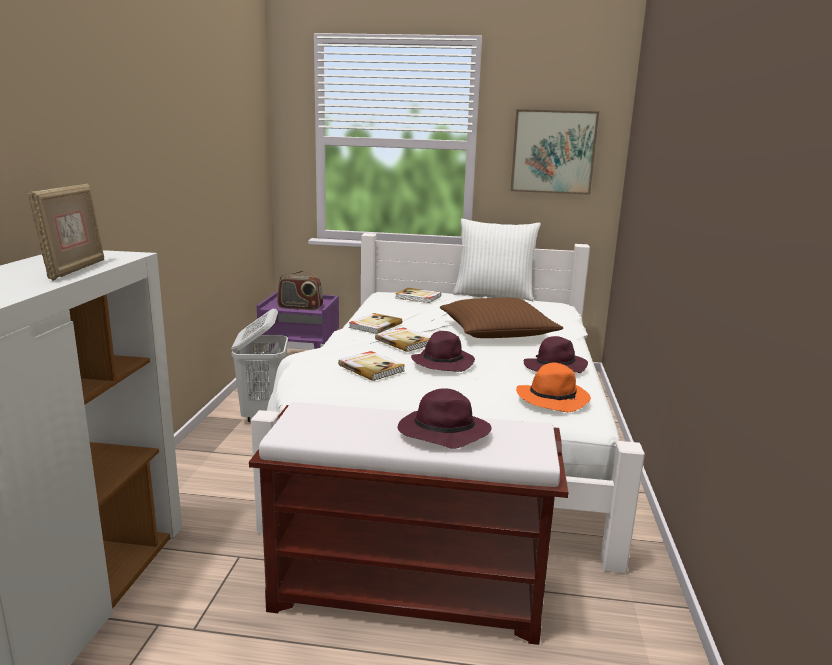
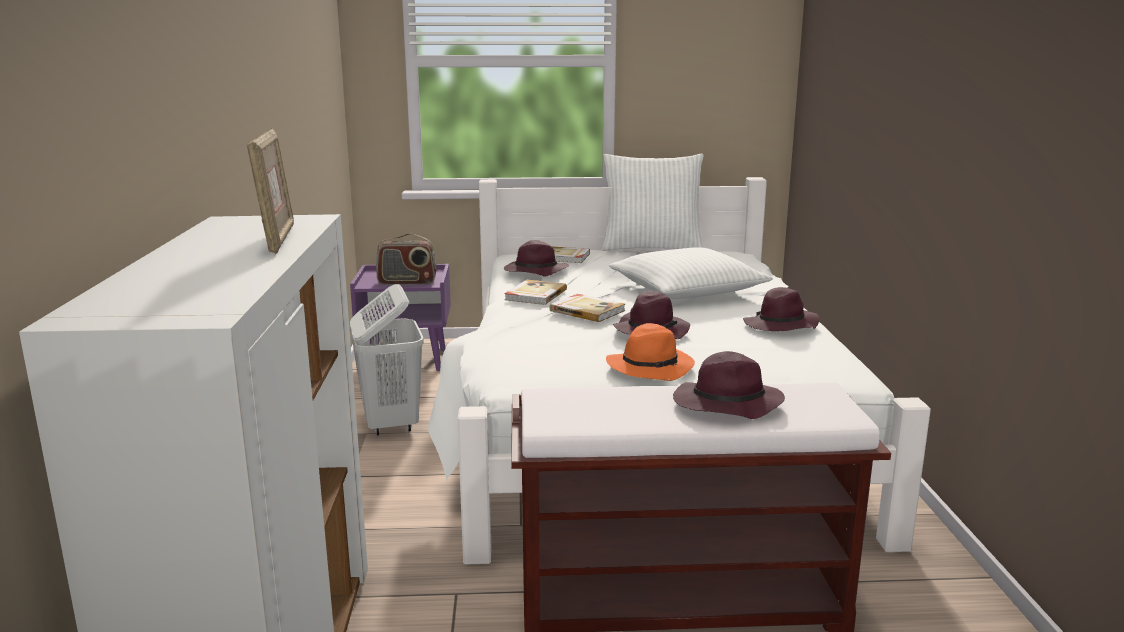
camera: 10 degrees left, 0 degrees up
book [338,351,405,381] -> none
brown pillow [440,298,563,338] -> white pillow [609,247,773,299]
picture [511,109,599,195] -> none
orange hat [516,363,591,412] -> orange hat moved to [606,323,695,381]
none -> purple hat [504,240,569,277]

